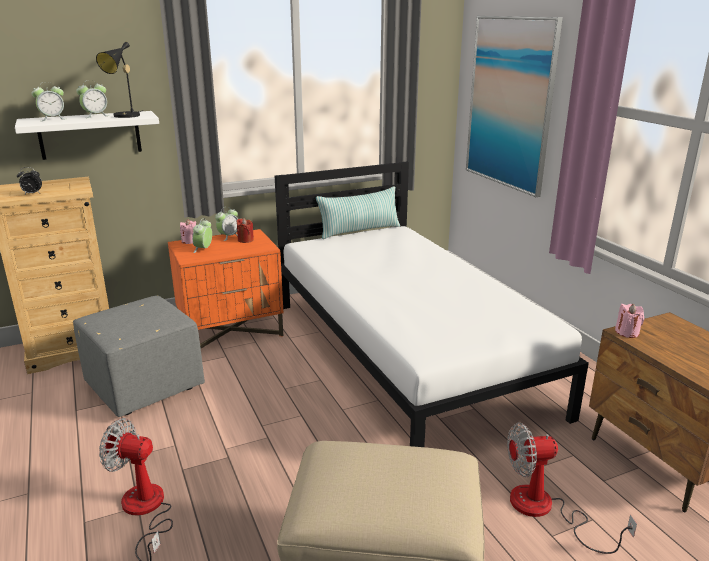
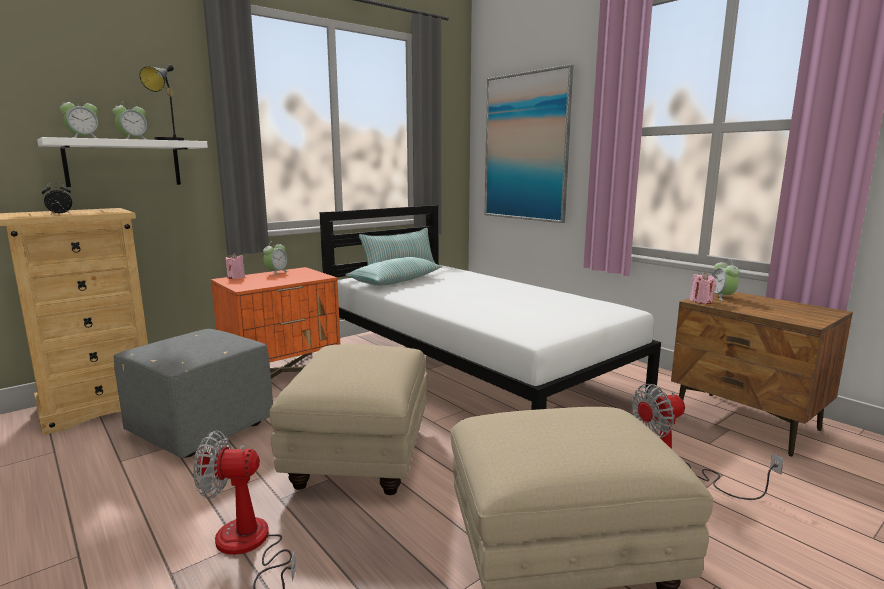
camera: 15 degrees left, 10 degrees down
alarm clock [192,218,212,253] -> alarm clock moved to [712,259,739,301]
red candle [236,218,254,243] -> none
none -> beige ottoman [270,344,427,495]
none -> pillow [345,257,442,286]

